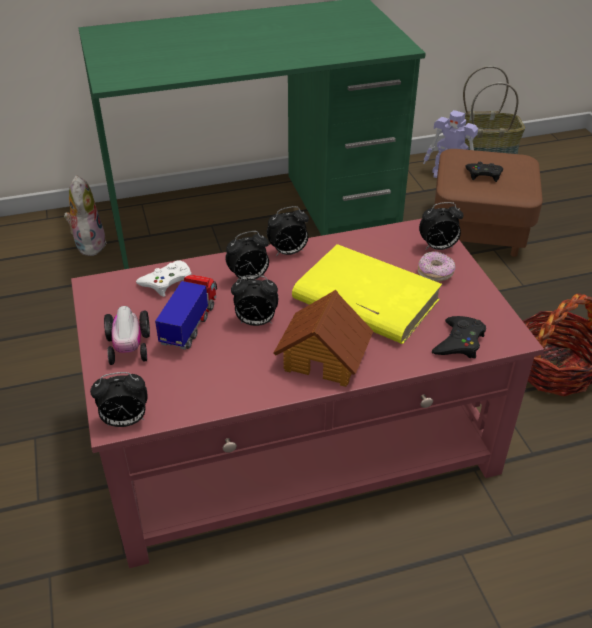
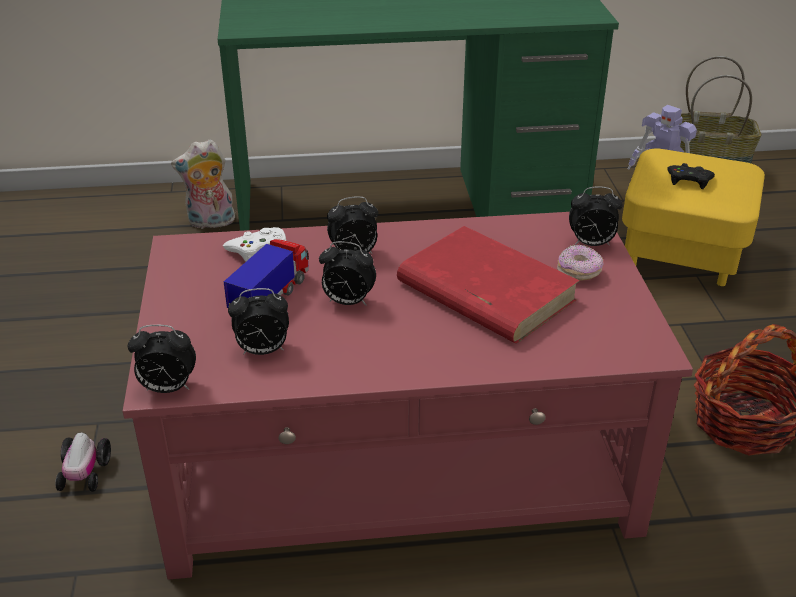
camera: 10 degrees right, 5 degrees down
plush toy [64,175,107,256] -> plush toy turned 105 degrees counterclockwise [171,139,236,229]
toy car [104,306,150,365] -> toy car moved to [55,433,111,492]
alarm clock [267,206,309,256] -> alarm clock moved to [228,288,289,355]
toy house [274,290,373,387] -> none
yellow book [292,244,442,344] -> red book [397,226,579,343]
black game controller [432,316,486,358] -> none
brown ottoman [434,149,543,257] -> yellow ottoman [622,149,765,286]

